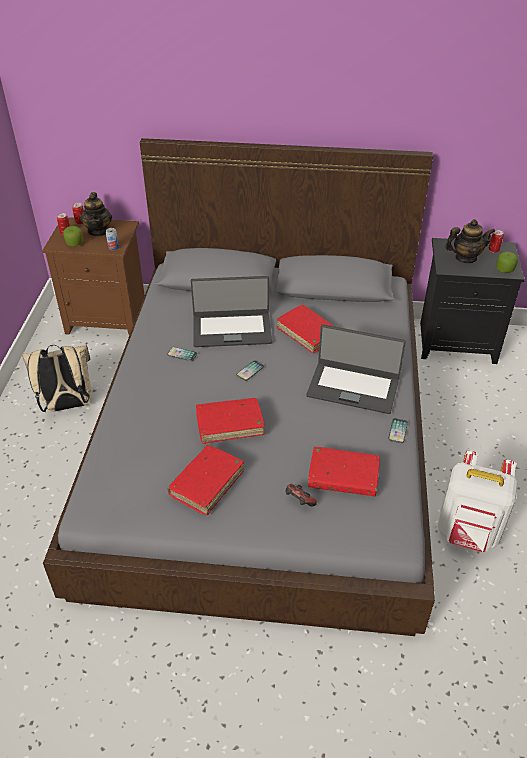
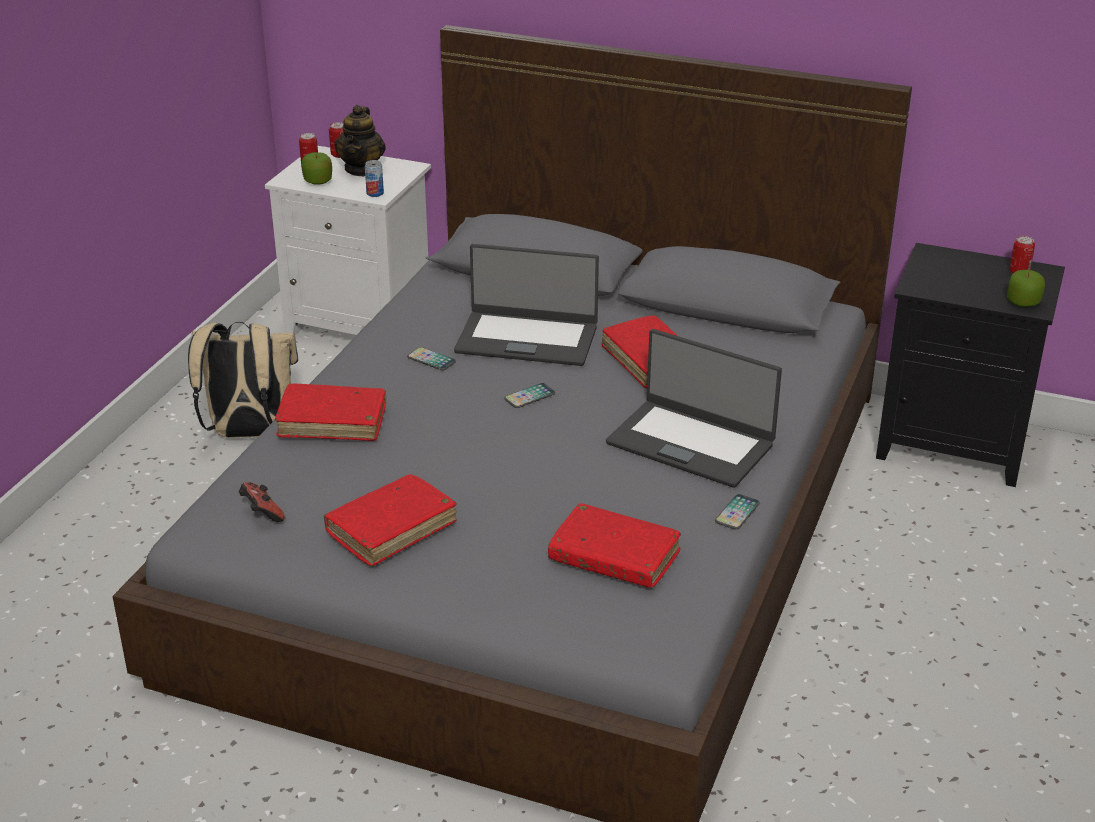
camera: 15 degrees right, 10 degrees down
brown nightstand [42,217,145,335] -> white nightstand [265,146,431,335]
red book [196,398,265,444] -> red book moved to [275,384,386,441]
game controller [286,484,317,507] -> game controller moved to [239,482,285,522]
white backpack [438,450,518,552] -> none
teapot [445,219,496,263] -> none

